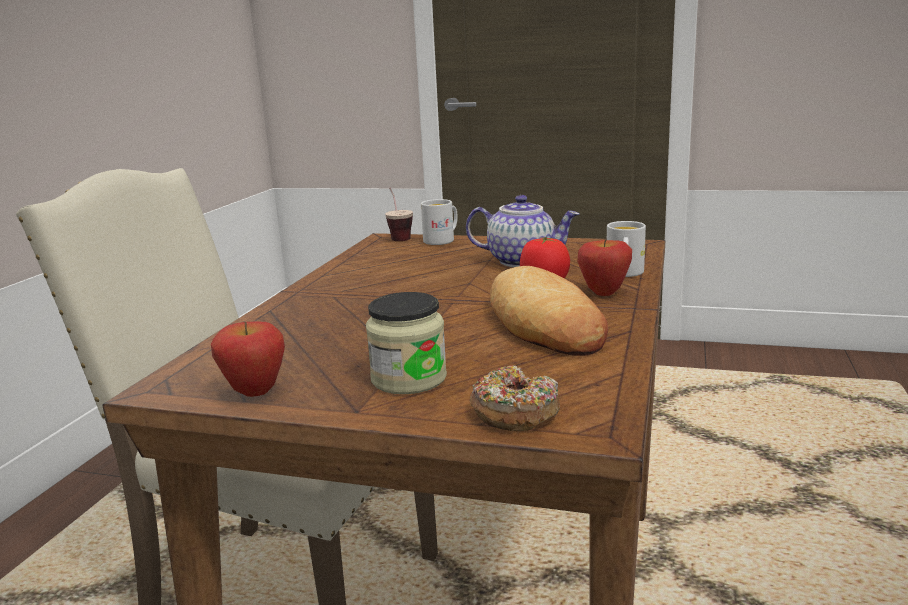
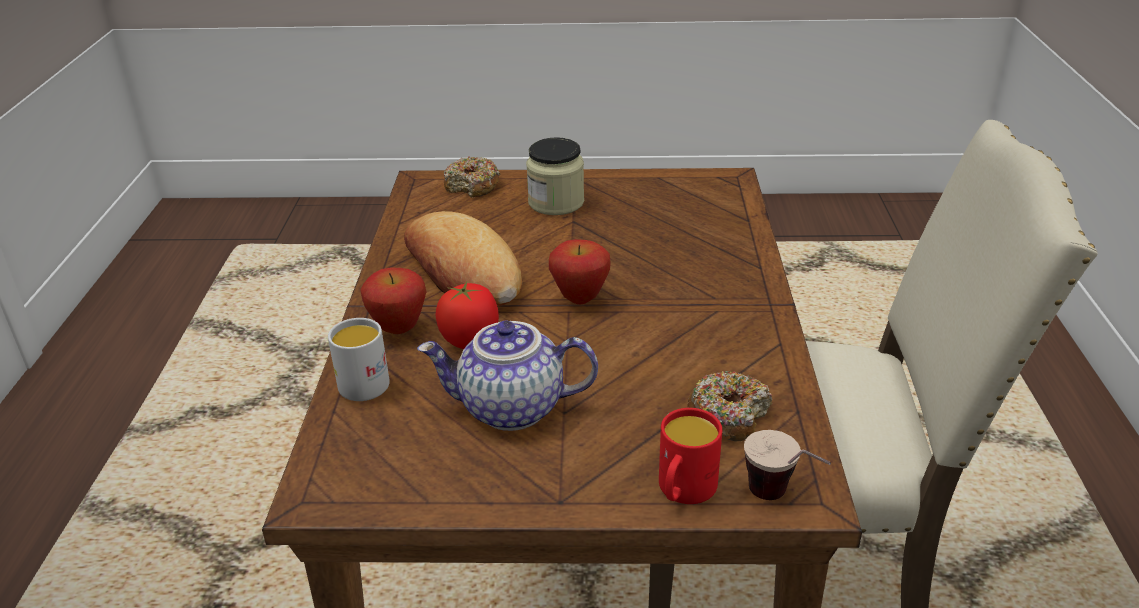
camera: 165 degrees right, 15 degrees up
apple [211,322,285,397] -> apple moved to [549,239,611,304]
white mug [421,199,458,245] -> red mug [659,408,722,504]
none -> donut [687,371,772,442]

